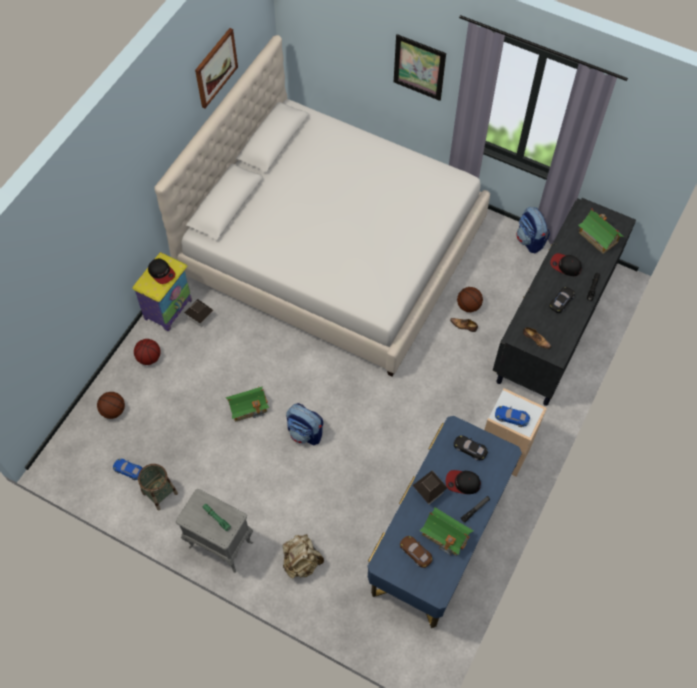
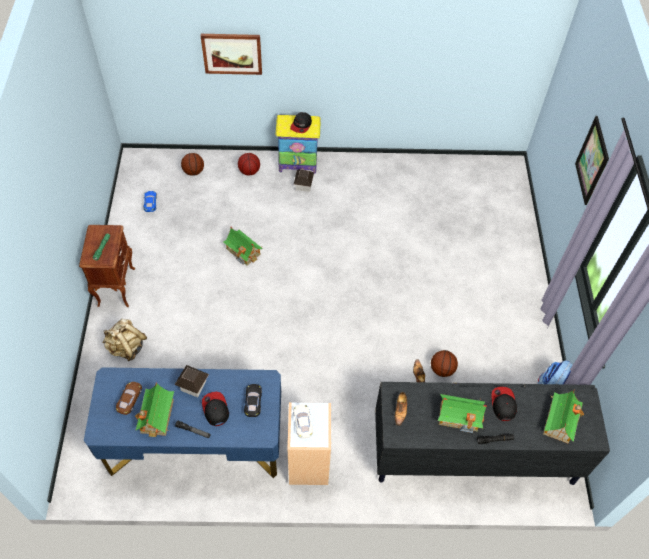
camera: 60 degrees right, 5 degrees down
basket [138,464,178,511] -> none
white bed [154,35,490,376] -> none
grey nightstand [176,489,254,573] -> brown nightstand [79,225,135,307]
picture [195,28,238,108] -> picture moved to [201,34,262,75]
backpack [286,403,323,445] -> none
blue toy car [495,406,530,427] -> white toy car [293,404,313,438]
black toy car [549,287,575,313] -> toy house [437,394,487,433]

